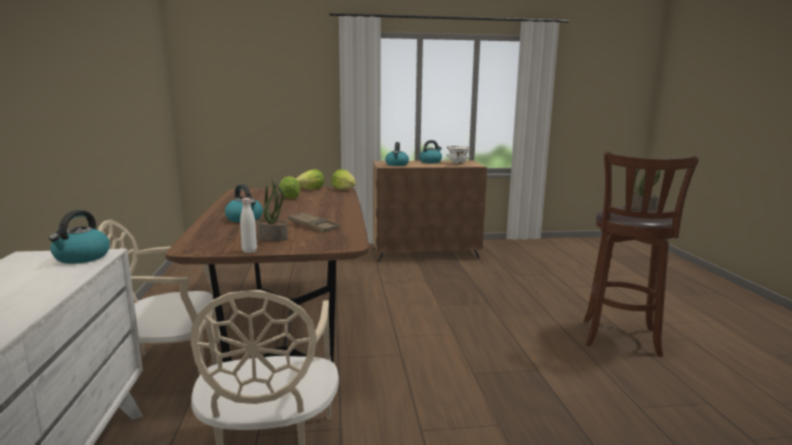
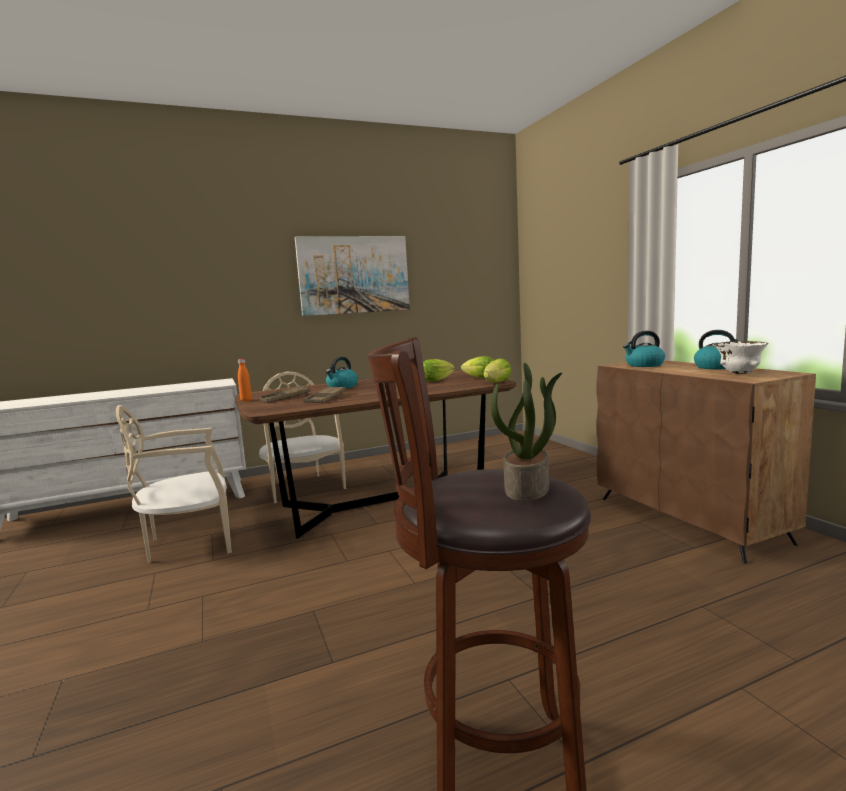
camera: 75 degrees right, 5 degrees down
kettle [49,210,110,264] -> none
white bottle [240,198,257,253] -> orange bottle [238,359,252,402]
potted plant [257,180,288,241] -> brown tray [259,386,310,403]
none -> picture [295,236,410,316]

